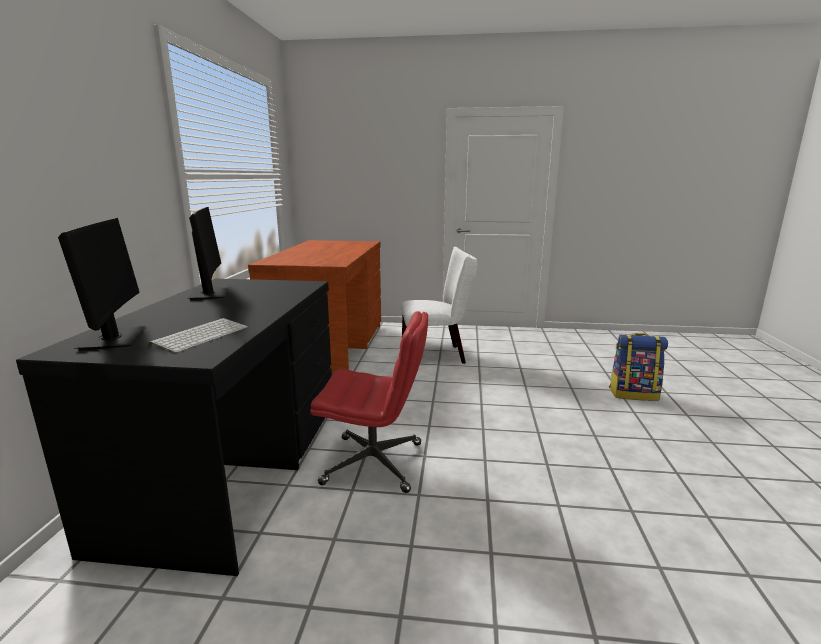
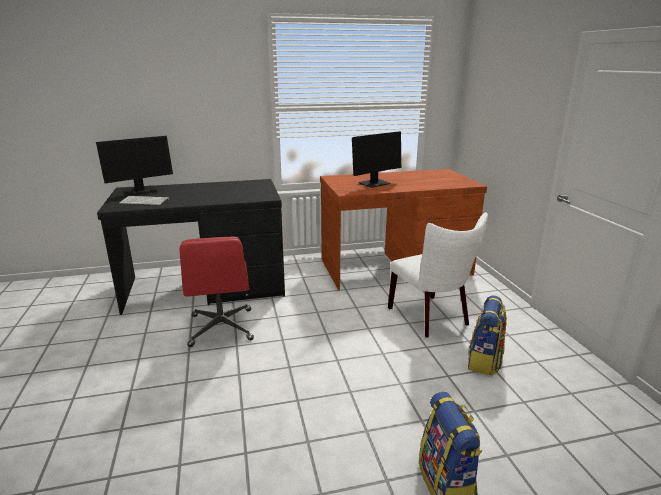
camera: 70 degrees right, 5 degrees up
monitor [188,207,230,300] -> monitor moved to [352,131,401,188]
none -> backpack [468,295,507,376]

